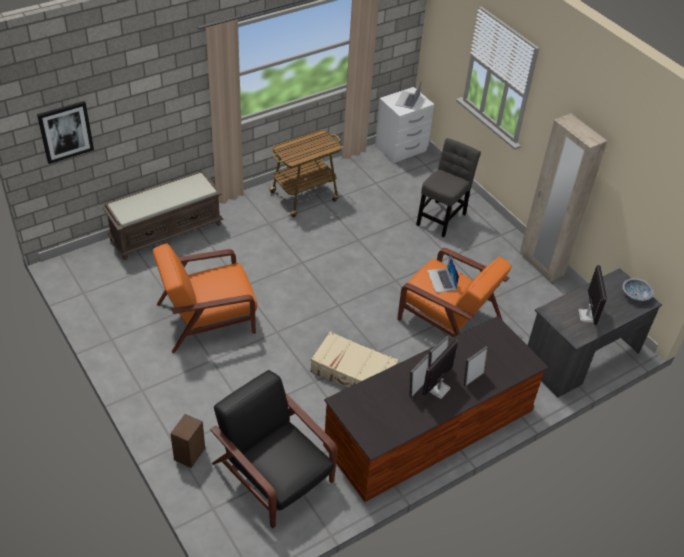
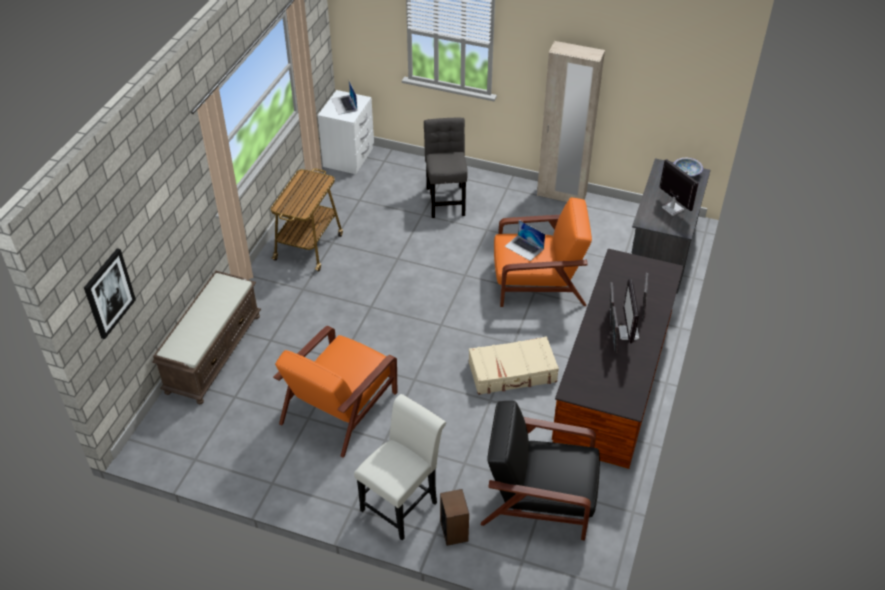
camera: 35 degrees left, 0 degrees up
none -> white chair [354,394,446,540]

